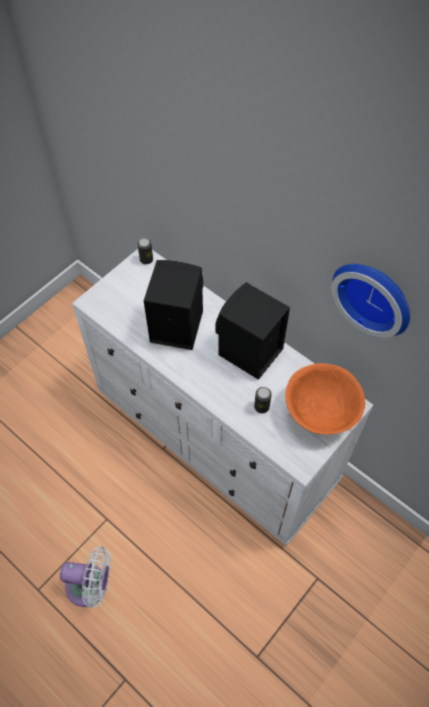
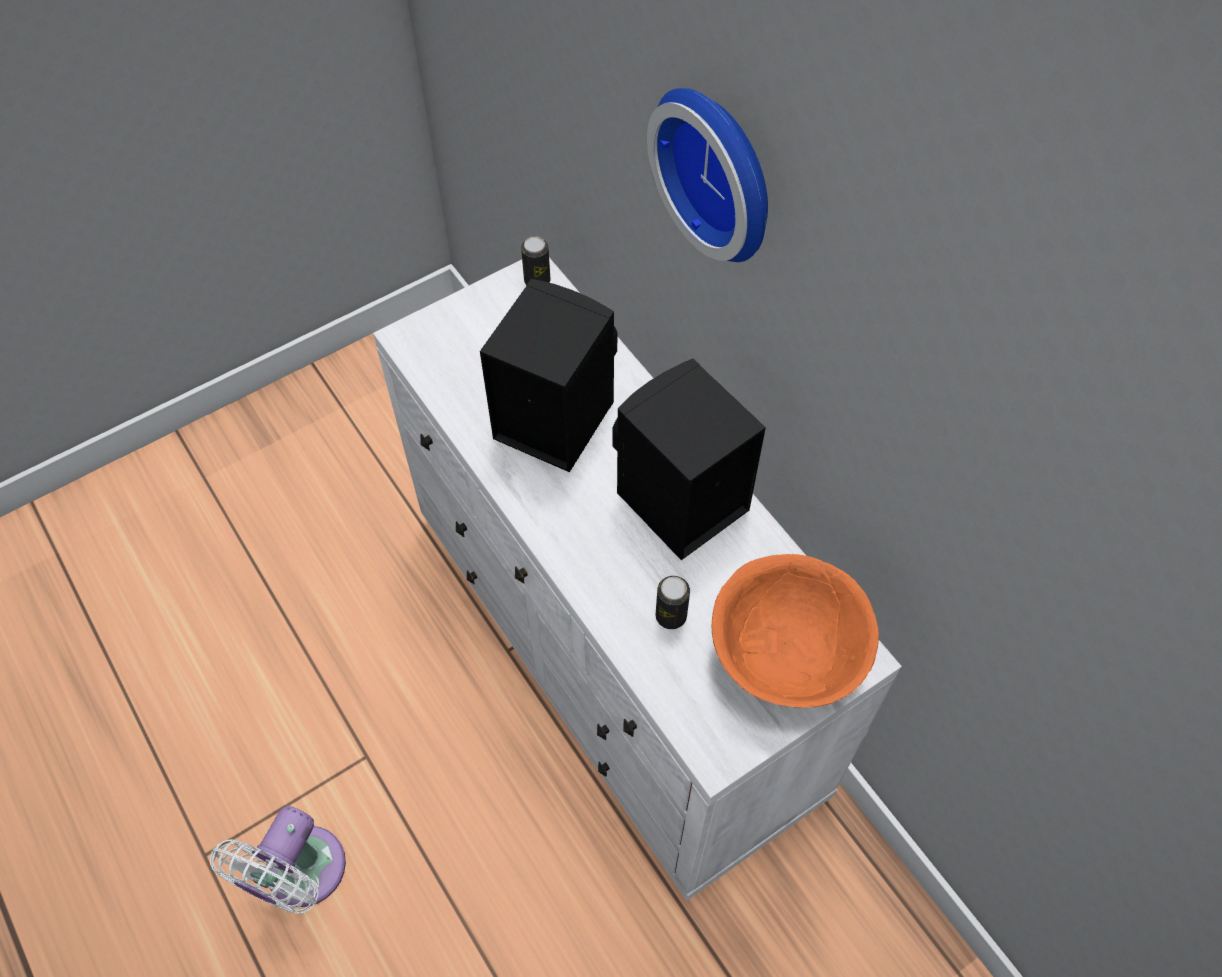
camera: 15 degrees right, 0 degrees up
white fan [60,546,111,608] -> white fan turned 90 degrees clockwise [210,806,346,914]
wall clock [331,264,410,338] -> wall clock moved to [647,88,768,262]

